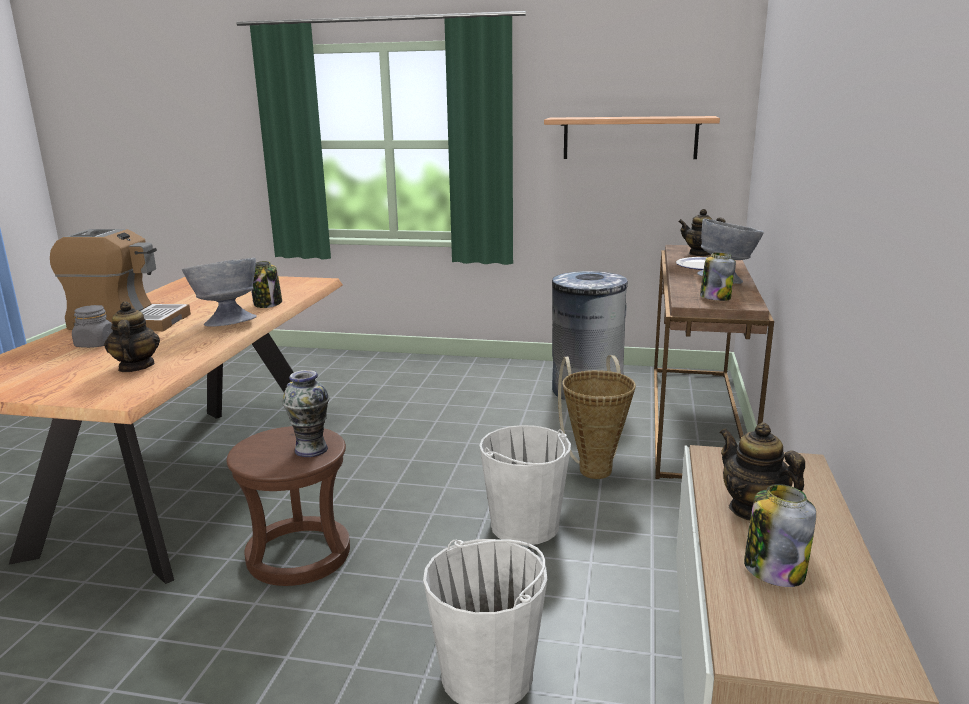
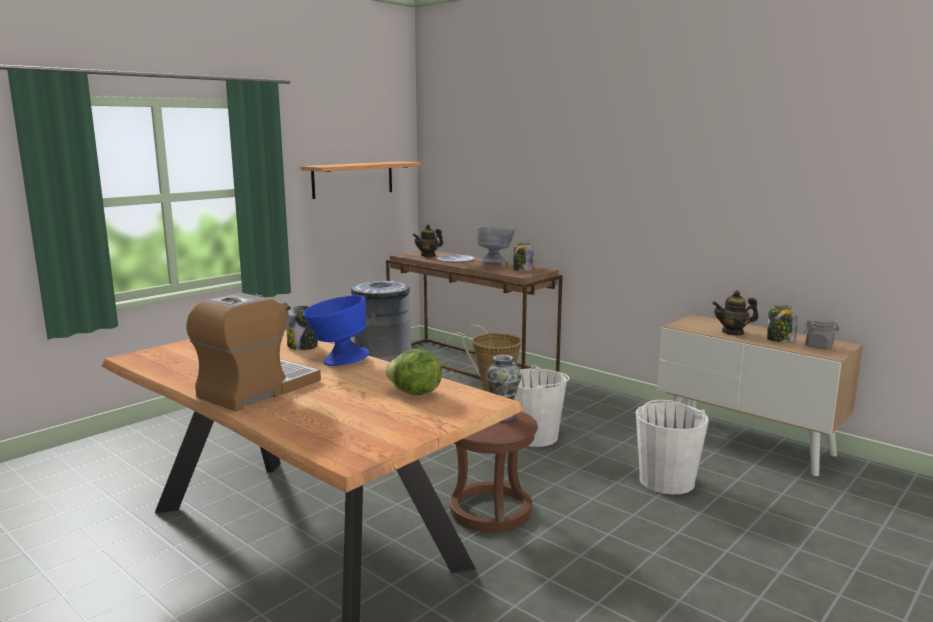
camera: 60 degrees left, 5 degrees down
grey jar [72,305,113,348] -> grey jar moved to [804,318,839,349]
teapot [104,301,160,372] -> lettuce [386,349,442,395]
grey bowl [182,258,257,327] -> blue bowl [303,295,369,366]

